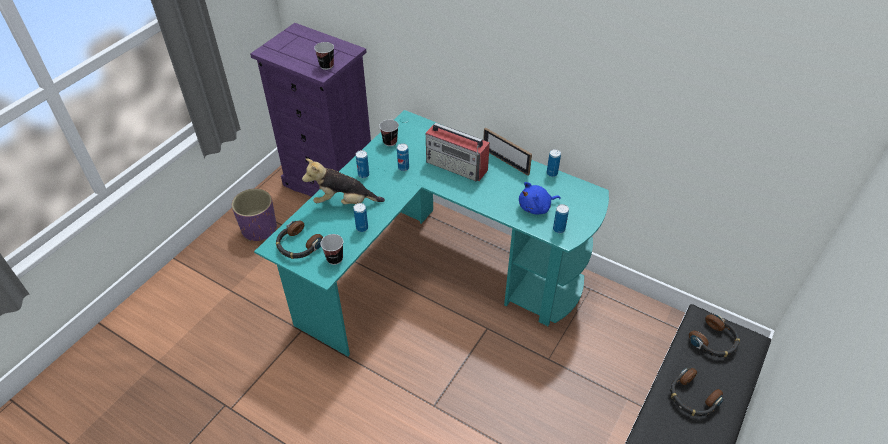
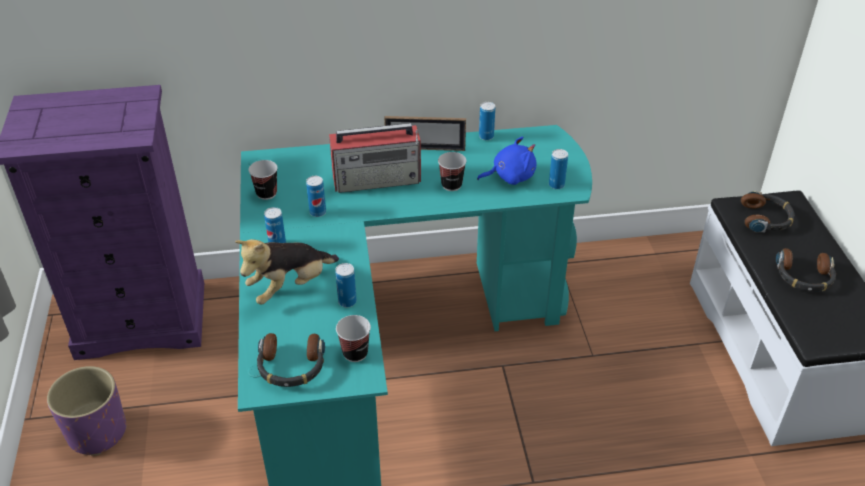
camera: 40 degrees left, 5 degrees down
cup [314,42,334,70] -> cup moved to [438,152,467,191]
blue plush toy [519,182,561,215] -> blue plush toy turned 135 degrees counterclockwise [477,136,536,185]

